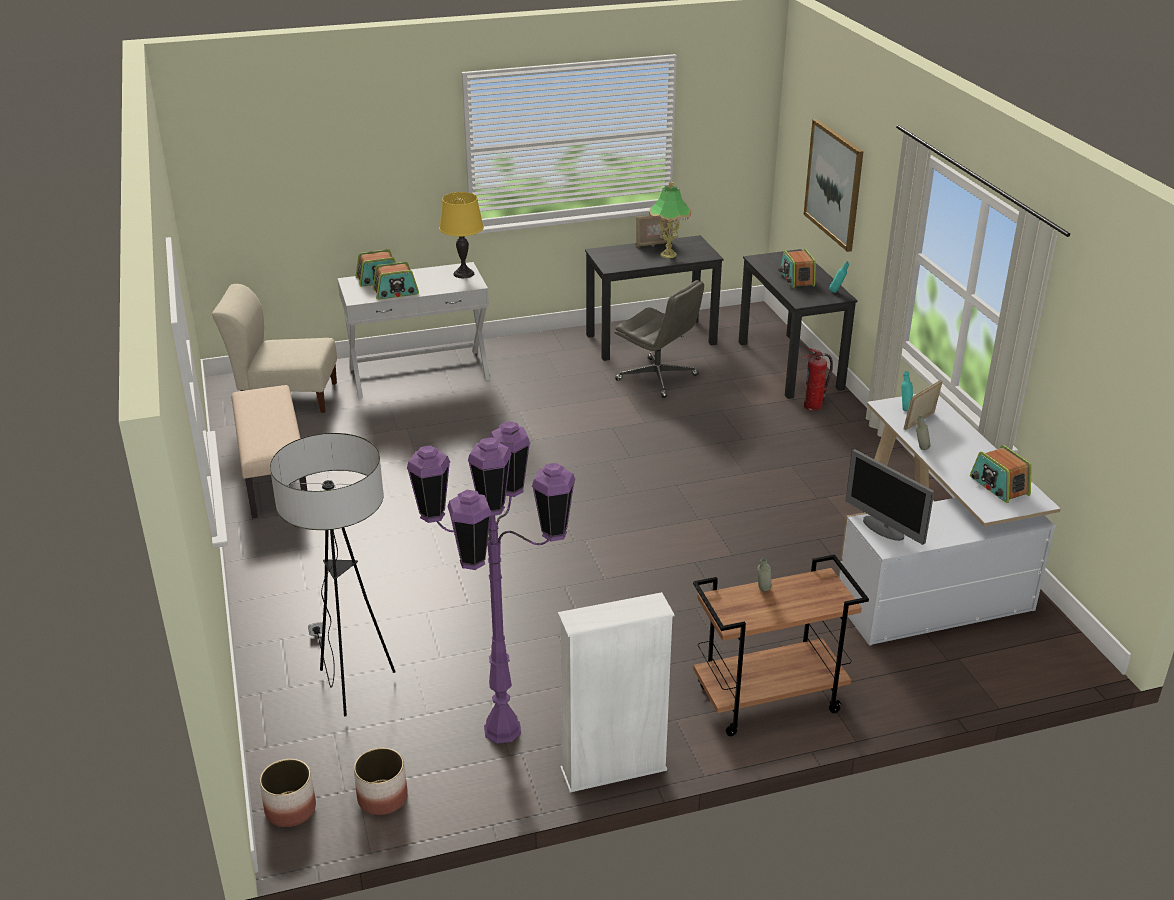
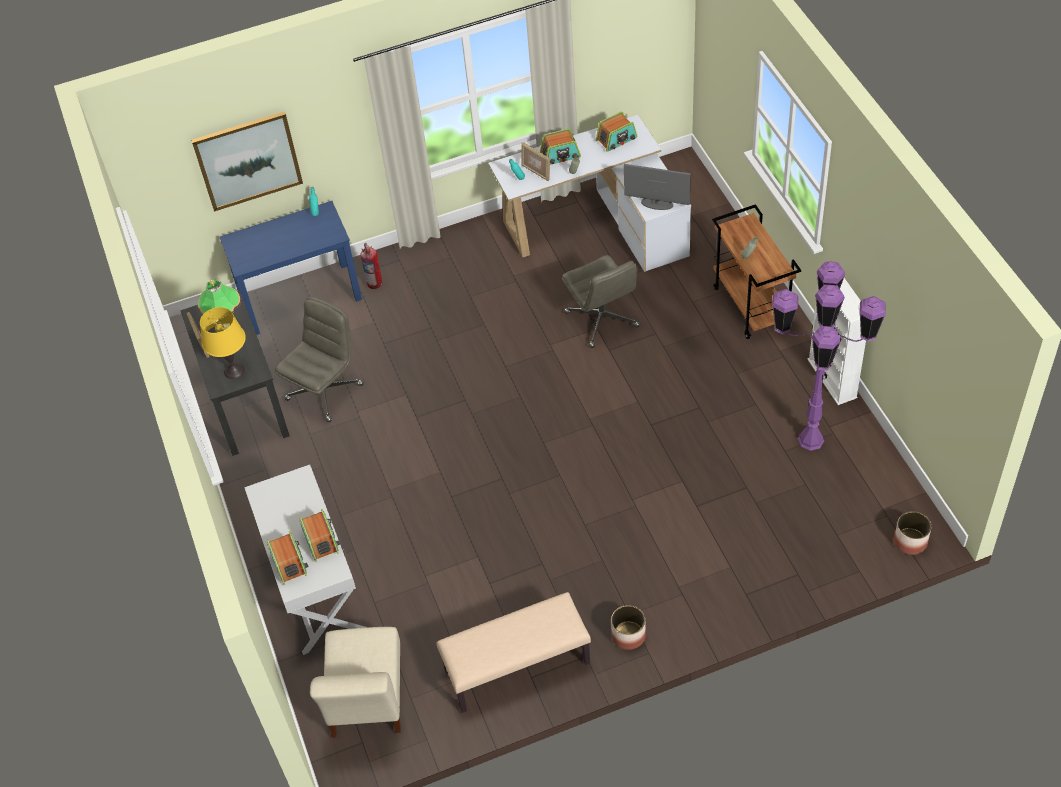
camera: 90 degrees left, 20 degrees up
floor lamp [270,433,395,716] -> none
planter [354,748,408,815] -> planter moved to [611,605,646,650]
yellow table lamp [439,192,484,278] -> yellow table lamp moved to [200,307,246,379]
black desk [739,249,857,399] -> blue desk [220,201,362,335]
radio [778,249,816,288] -> radio moved to [540,129,581,165]
monitor [845,449,934,545] -> monitor turned 120 degrees counterclockwise [624,164,691,210]
none -> grey office chair [562,255,640,348]

